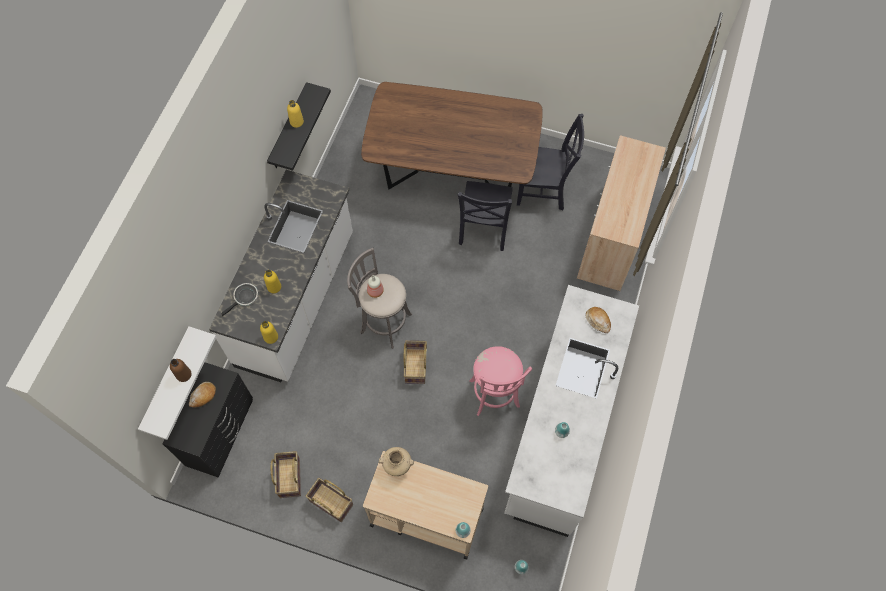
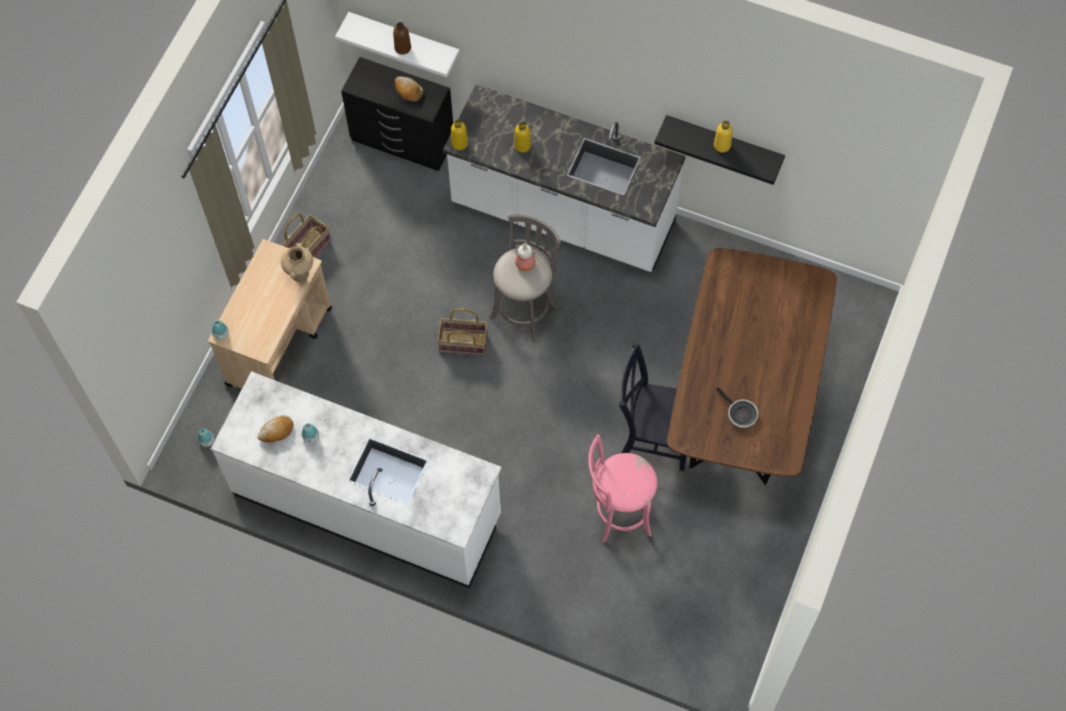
camera: 95 degrees right, 0 degrees up
frying pan [221,283,258,316] -> frying pan moved to [716,387,758,428]
basket [270,451,301,498] -> none
pink stool [469,346,532,416] -> pink stool moved to [588,434,657,543]
black chair [517,114,584,210] -> none
beige cabinet [577,135,666,291] -> none
bread [586,307,611,333] -> bread moved to [258,415,294,443]

